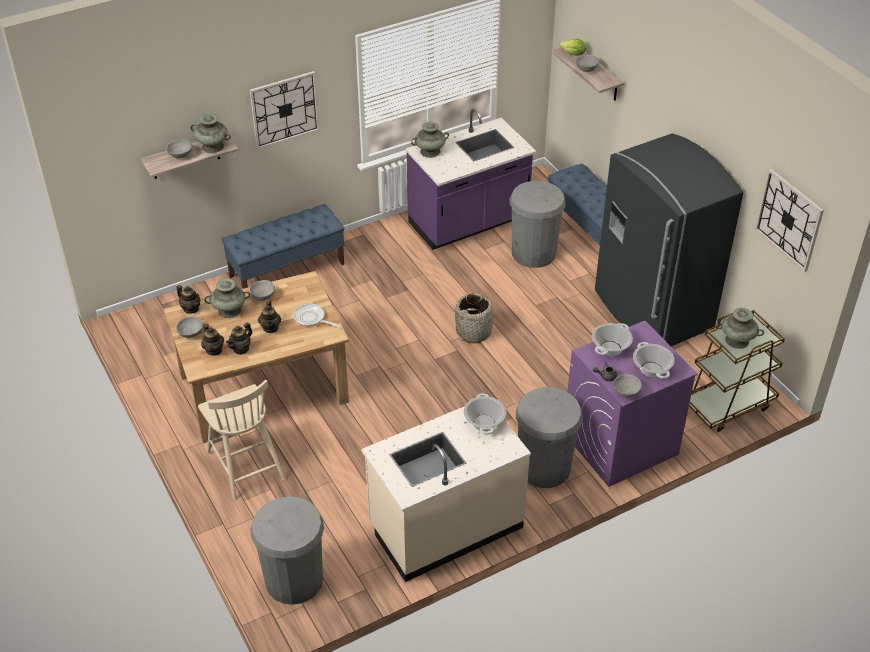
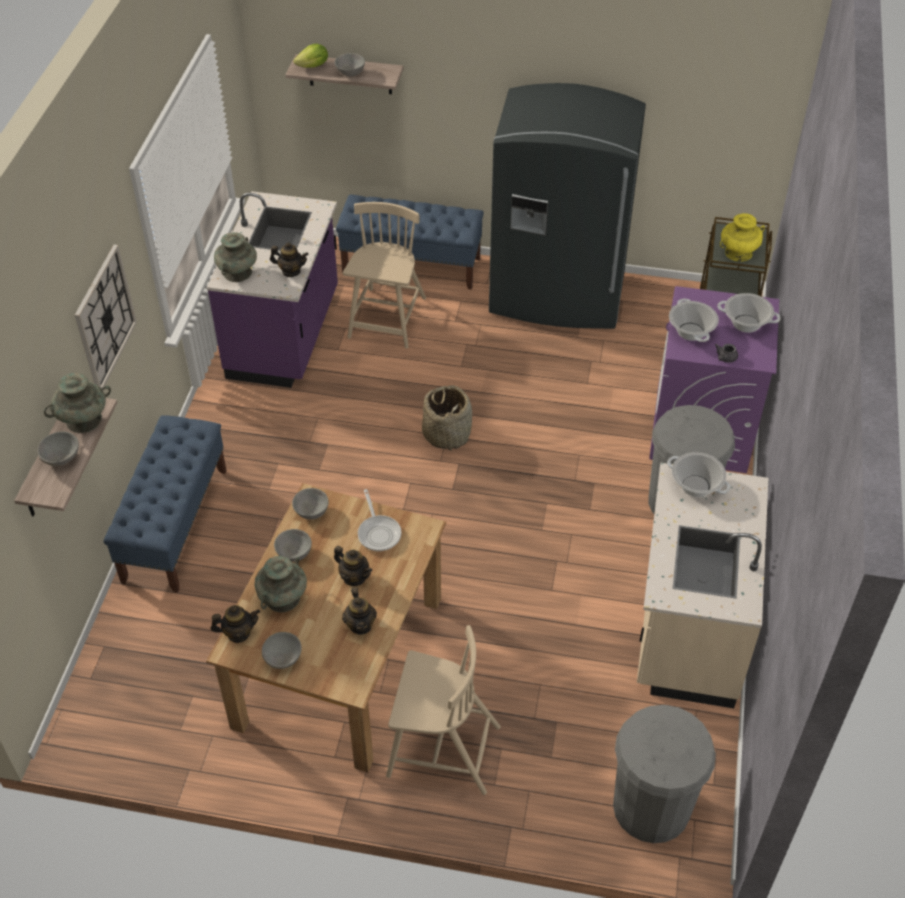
camera: 50 degrees left, 5 degrees up
teapot [201,324,224,356] -> teapot moved to [270,242,309,277]
frying pan [293,304,341,328] -> frying pan turned 90 degrees counterclockwise [358,489,402,551]
grey trash can [510,181,566,268] -> beige chair [343,202,426,349]
grey bowl [613,374,642,398] -> grey bowl moved to [292,488,329,520]
turquoise vase [717,308,764,349] -> yellow vase [720,213,765,262]
wall clock [755,169,824,272] -> none

